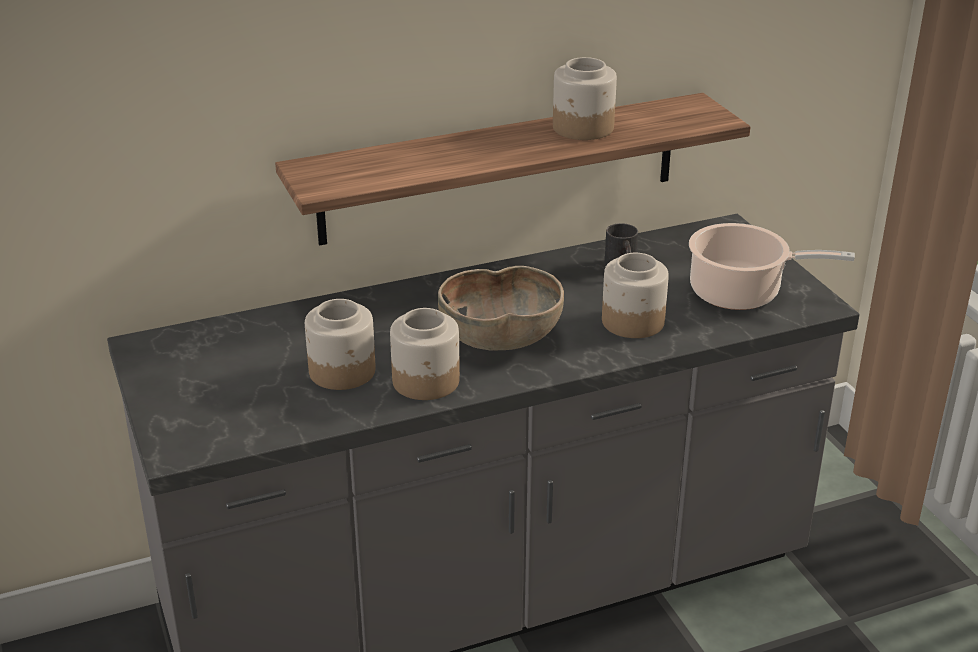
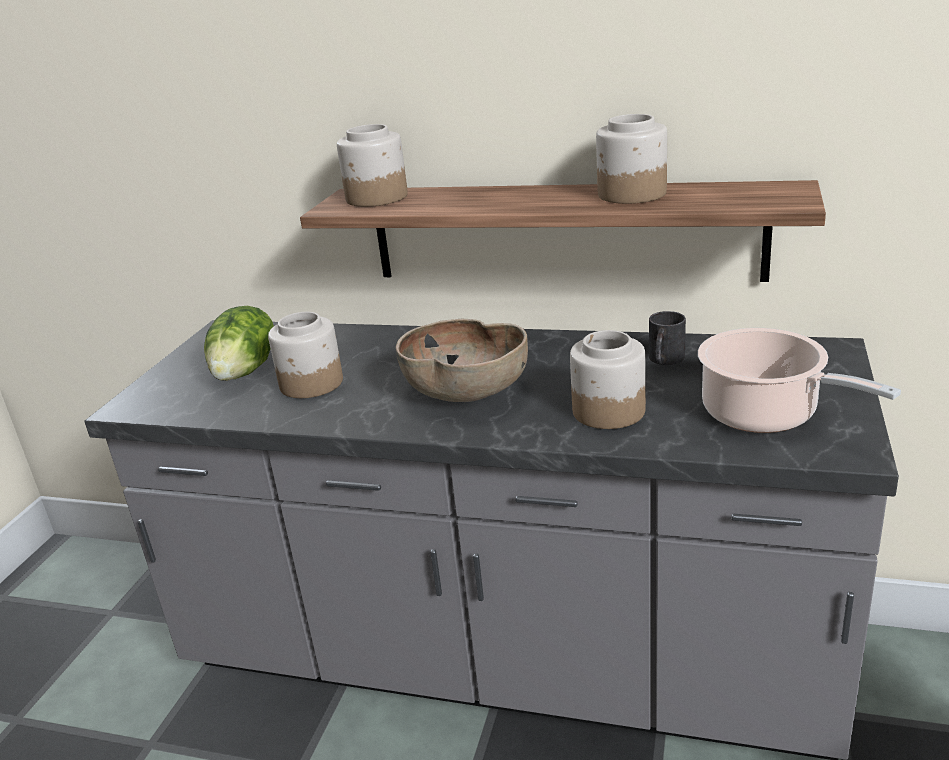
camera: 40 degrees right, 5 degrees down
jar [390,308,460,400] -> jar moved to [337,124,408,207]
none -> lettuce [204,306,274,381]

